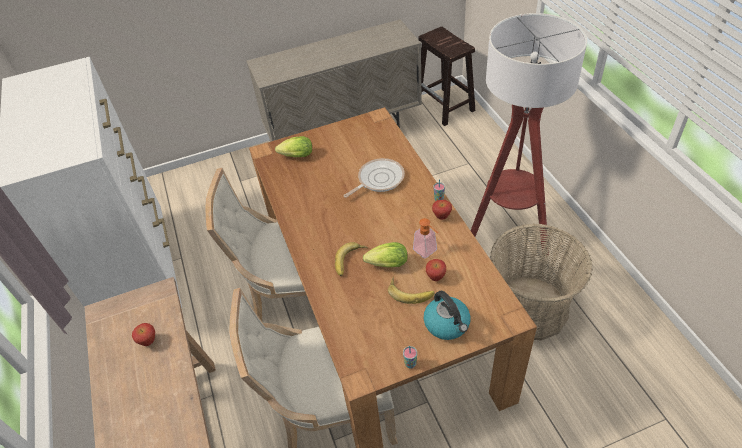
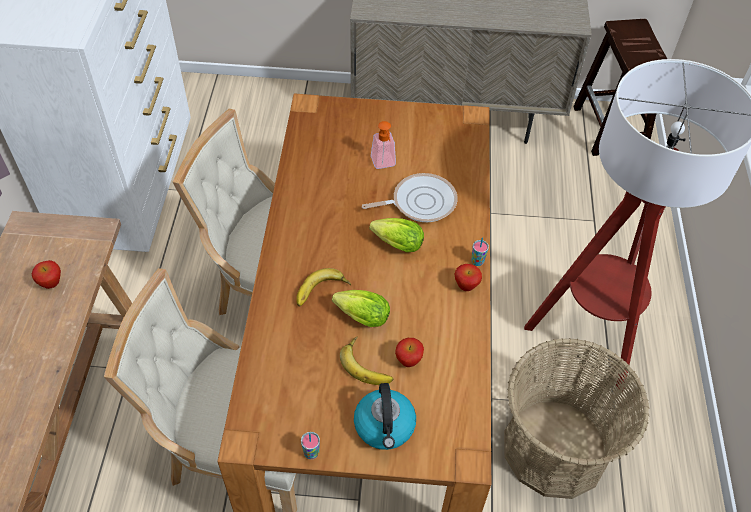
camera: 20 degrees right, 5 degrees up
lettuce [275,136,312,157] -> lettuce moved to [369,218,424,252]
soap dispenser [413,218,438,258] -> soap dispenser moved to [371,121,396,169]

